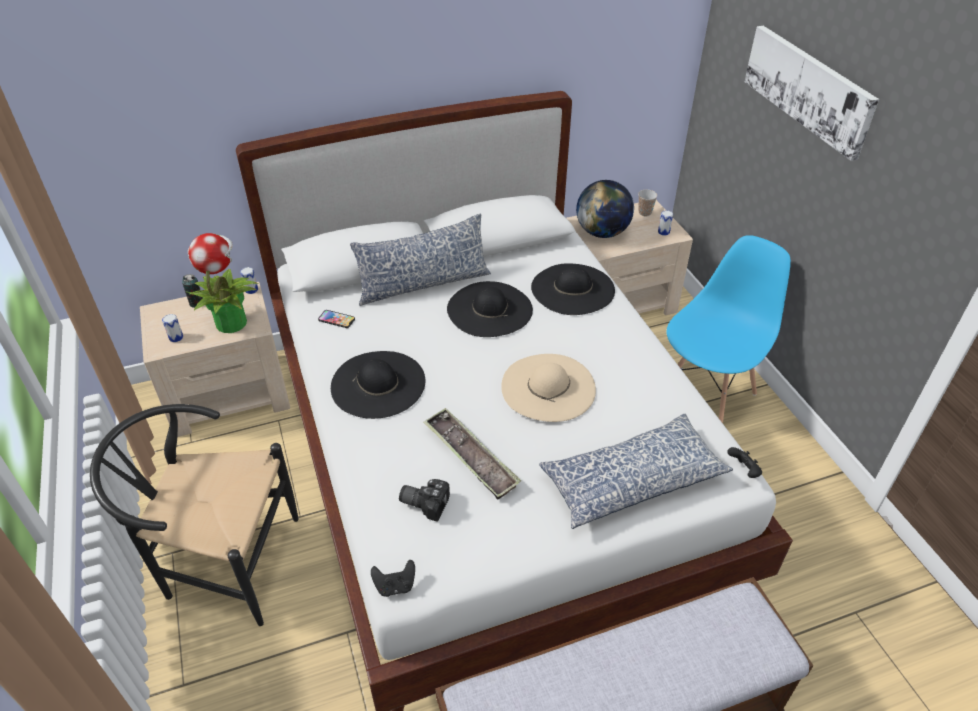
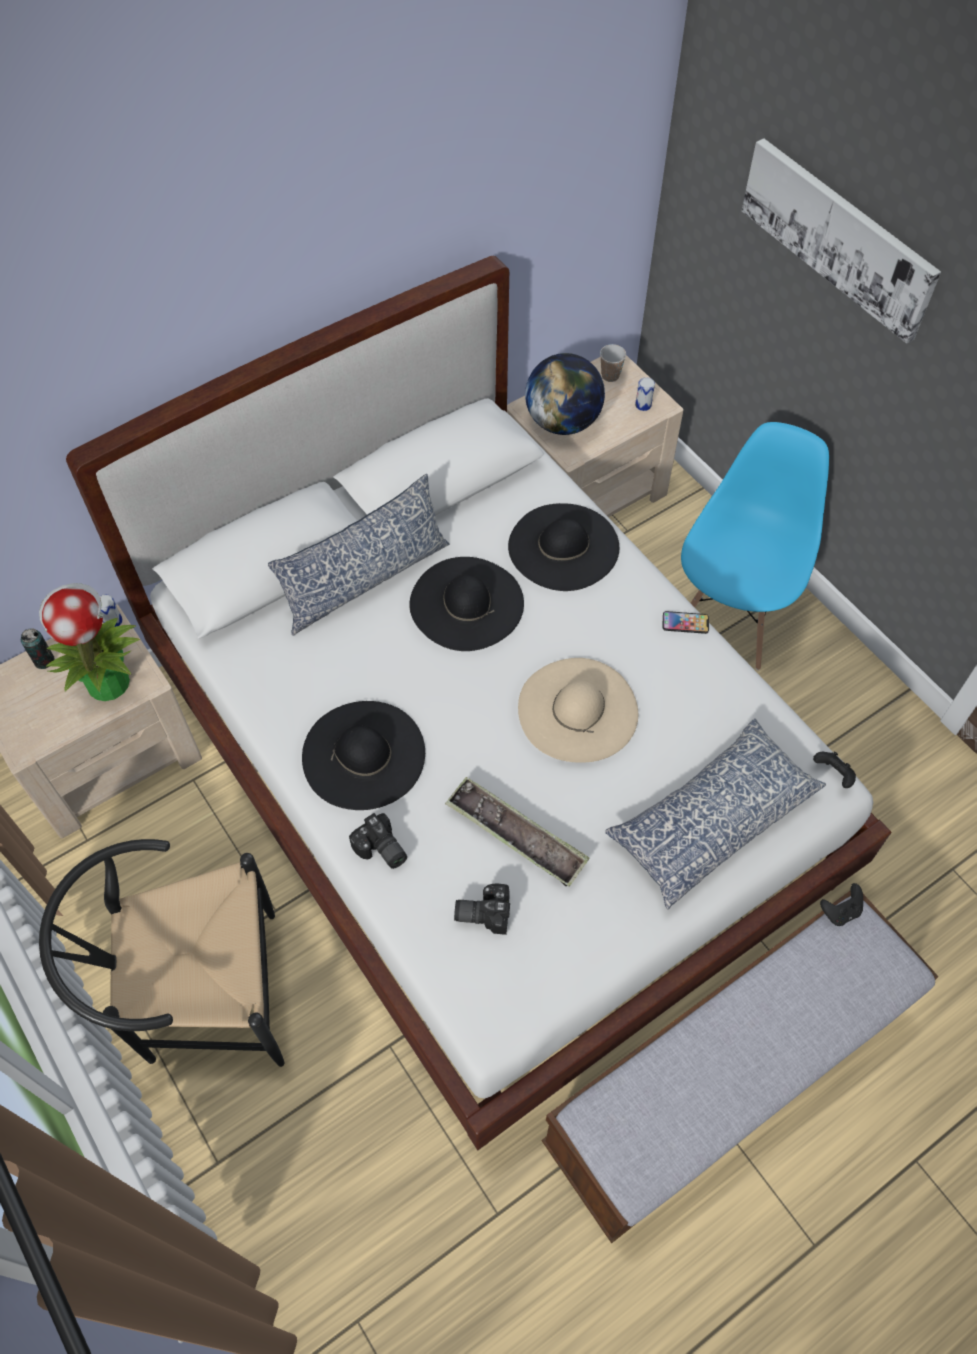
camera: 15 degrees left, 15 degrees up
can [162,314,183,342] -> none
phone [318,310,355,328] -> phone moved to [663,611,709,634]
black game controller [371,560,415,597] -> black game controller moved to [820,883,863,926]
none -> camera [349,813,407,869]

